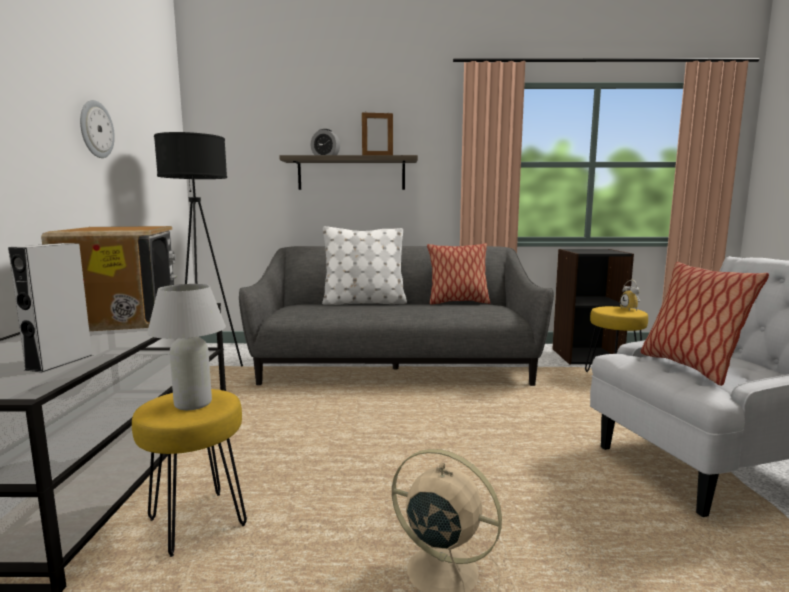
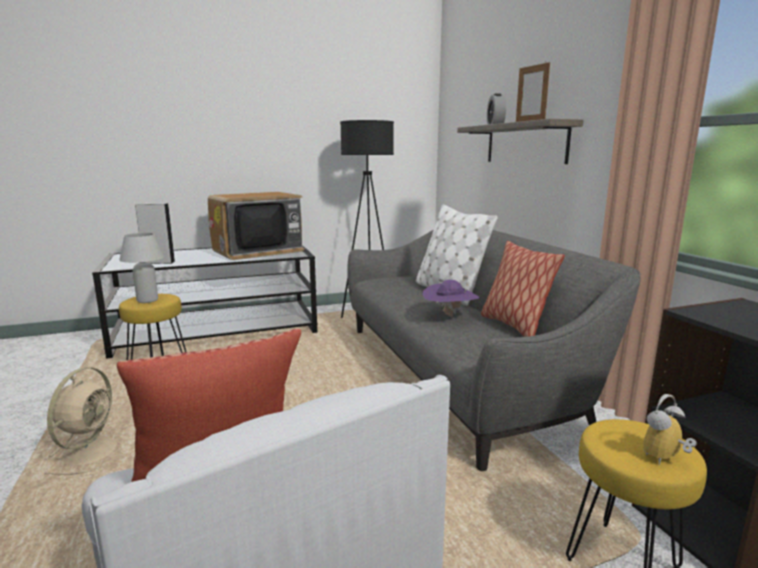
camera: 70 degrees right, 5 degrees up
wall clock [80,100,115,158] -> none
none -> purple hat [423,280,479,317]

